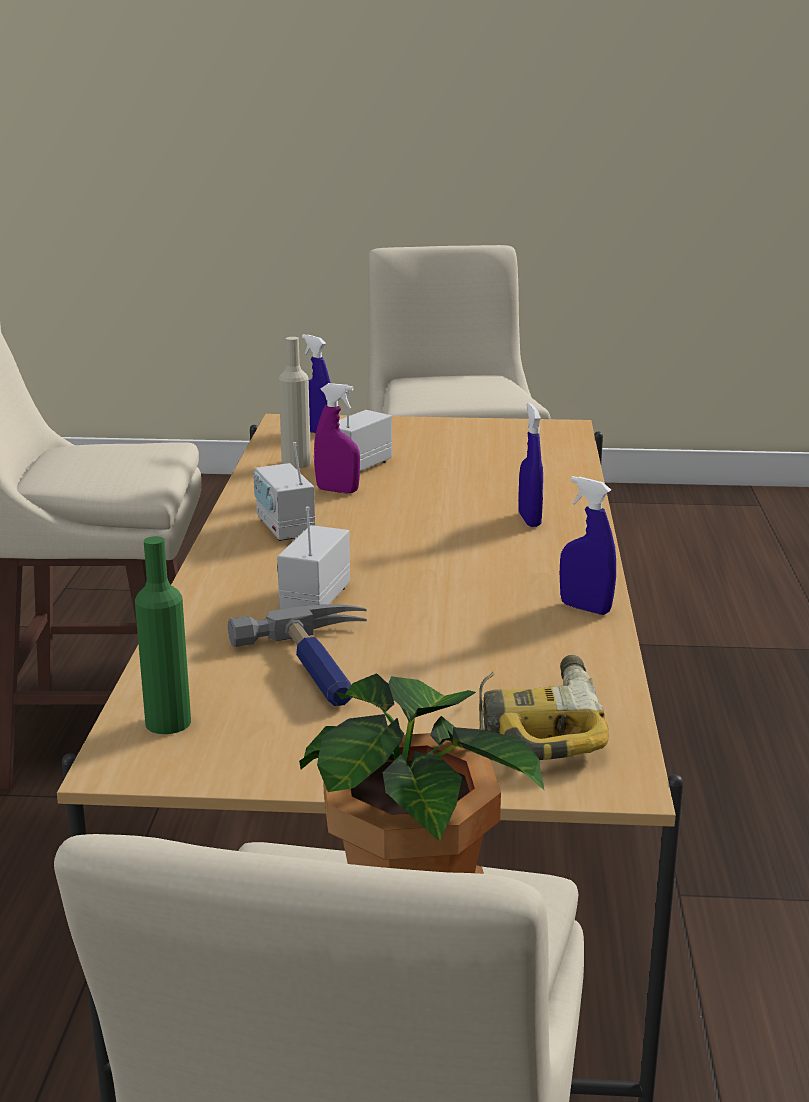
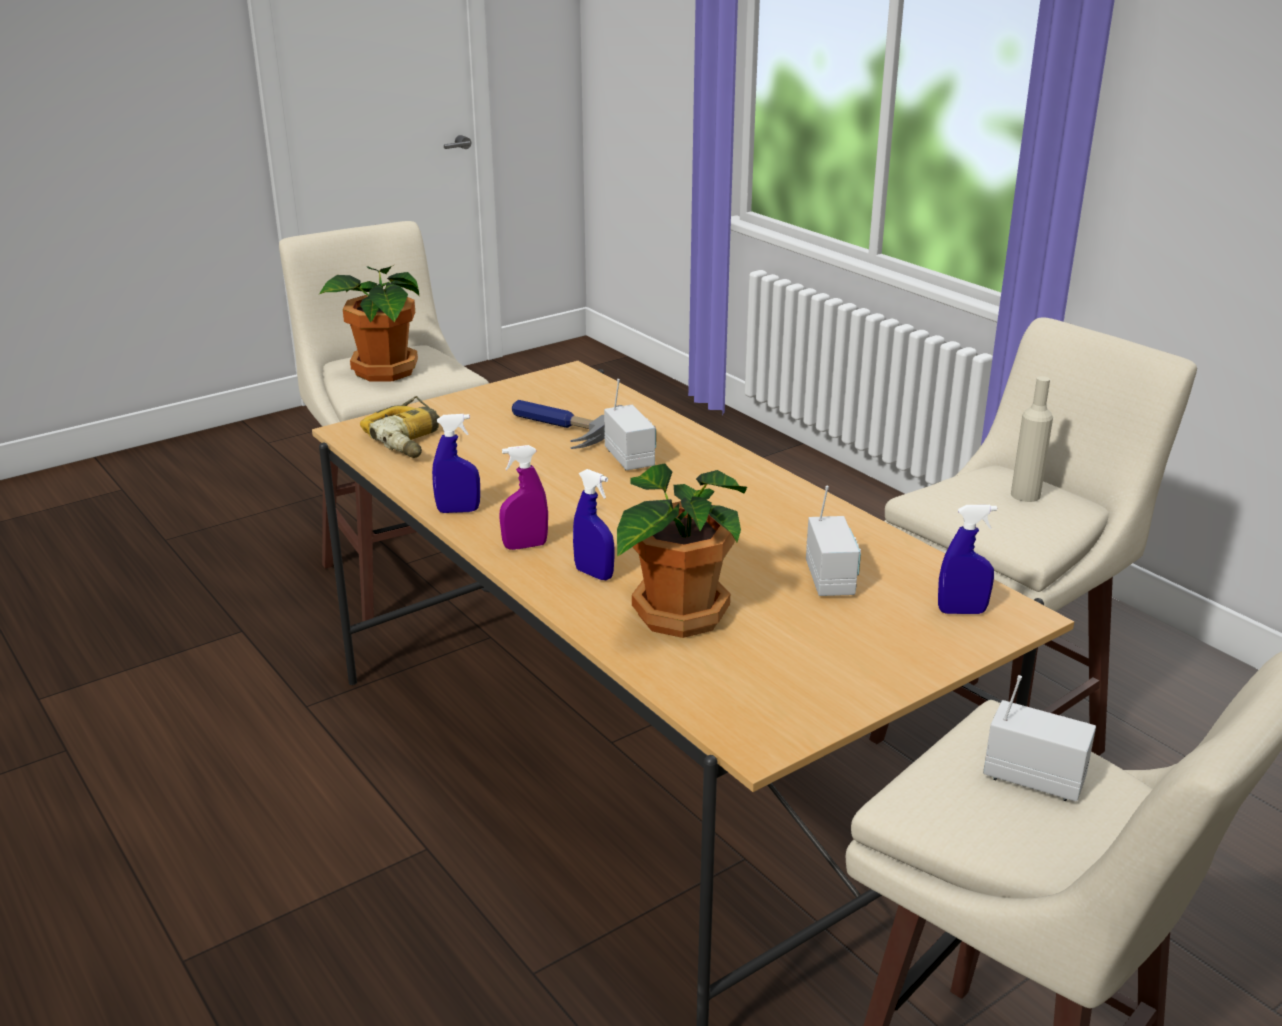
camera: 140 degrees right, 5 degrees up
green bottle [135,536,191,734] -> none
radio [253,442,315,541] -> radio moved to [983,675,1096,802]
beige bottle [279,337,311,469] -> beige bottle moved to [1011,376,1053,502]
purple spray bottle [314,383,360,494] -> purple spray bottle moved to [499,445,548,550]
none -> potted plant [617,463,747,638]

